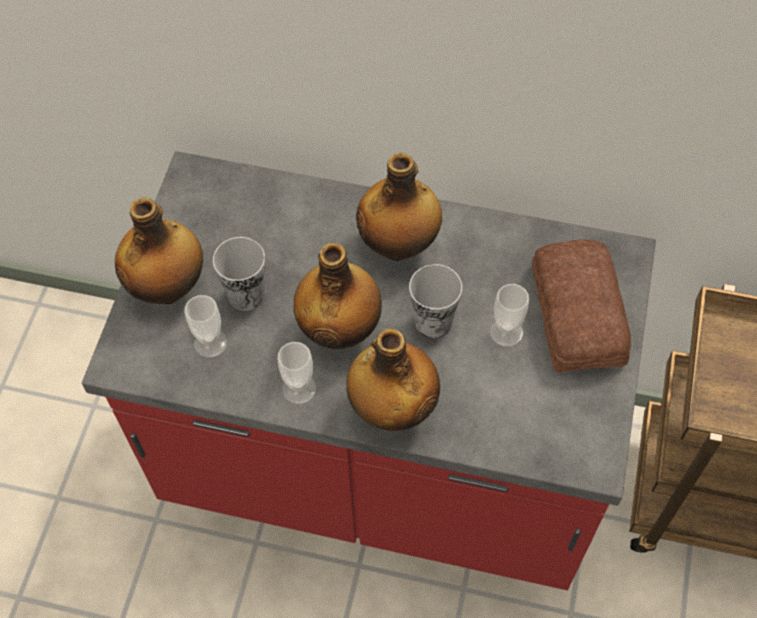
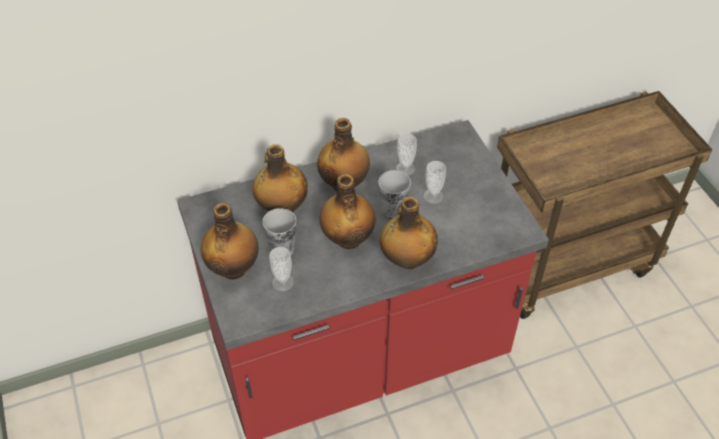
camera: 35 degrees left, 10 degrees down
cup [278,342,316,404] -> cup moved to [396,133,417,176]
bread [532,240,631,373] -> none
none -> bottle [253,144,308,212]

